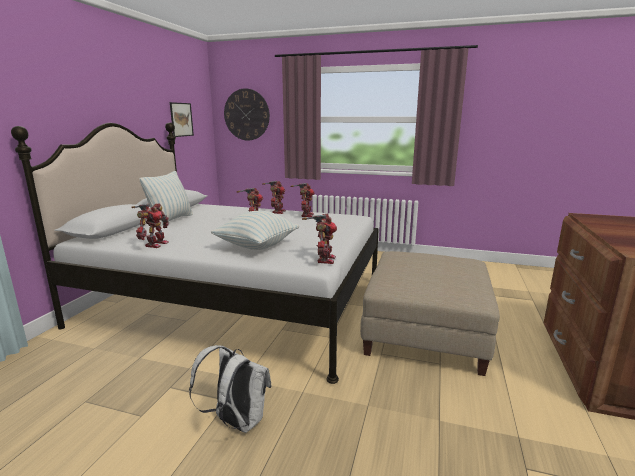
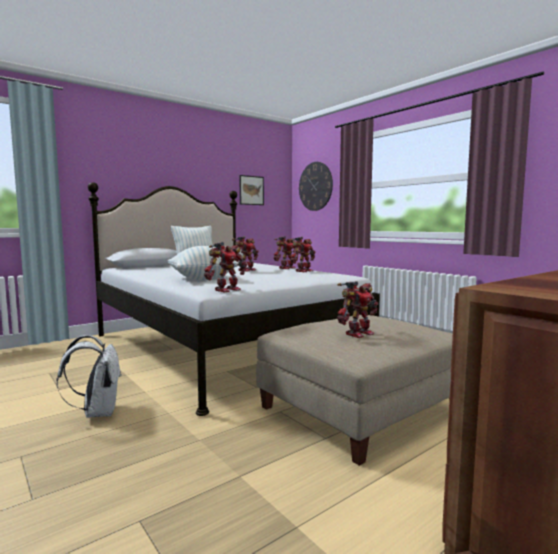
camera: 35 degrees right, 10 degrees down
toy robot [131,203,169,248] -> toy robot moved to [337,281,378,338]

